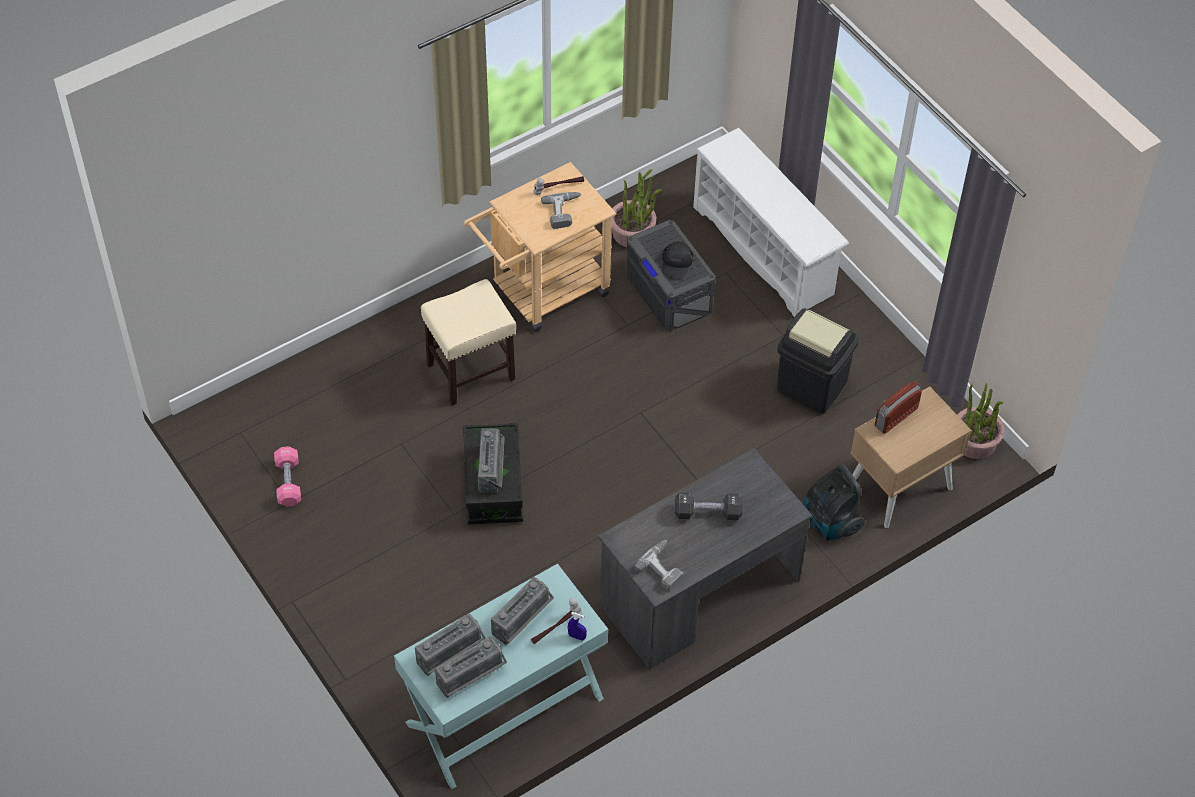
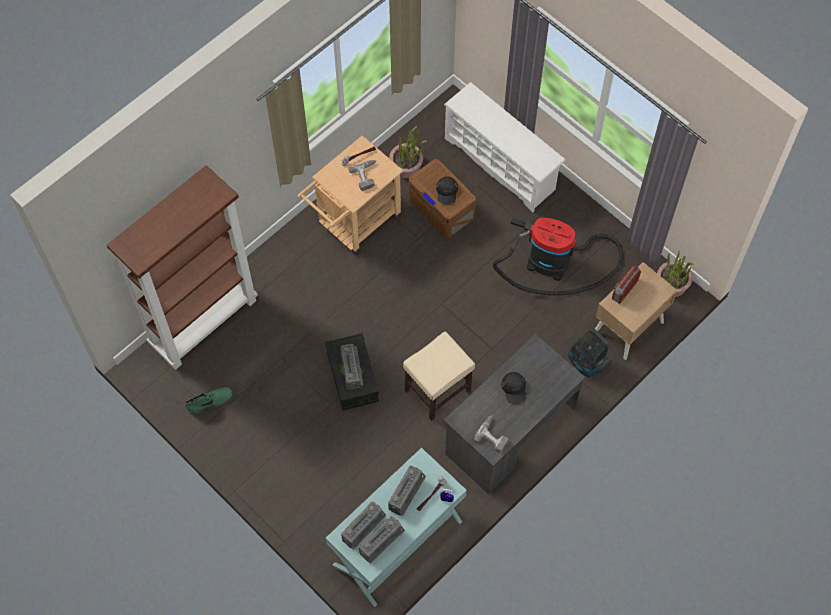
camera: 10 degrees left, 10 degrees up
pink dumbbell [274,446,301,507] -> green boot [185,387,232,414]
beige stool [421,279,516,405] -> beige stool moved to [403,332,475,421]
grey storage box [626,220,715,331] -> brown storage box [409,159,476,238]
black dumbbell [675,492,743,520] -> black cap [502,372,526,404]
black trash can [777,308,859,414] -> vacuum cleaner [493,217,624,296]
none -> brown bookcase [107,165,258,370]

